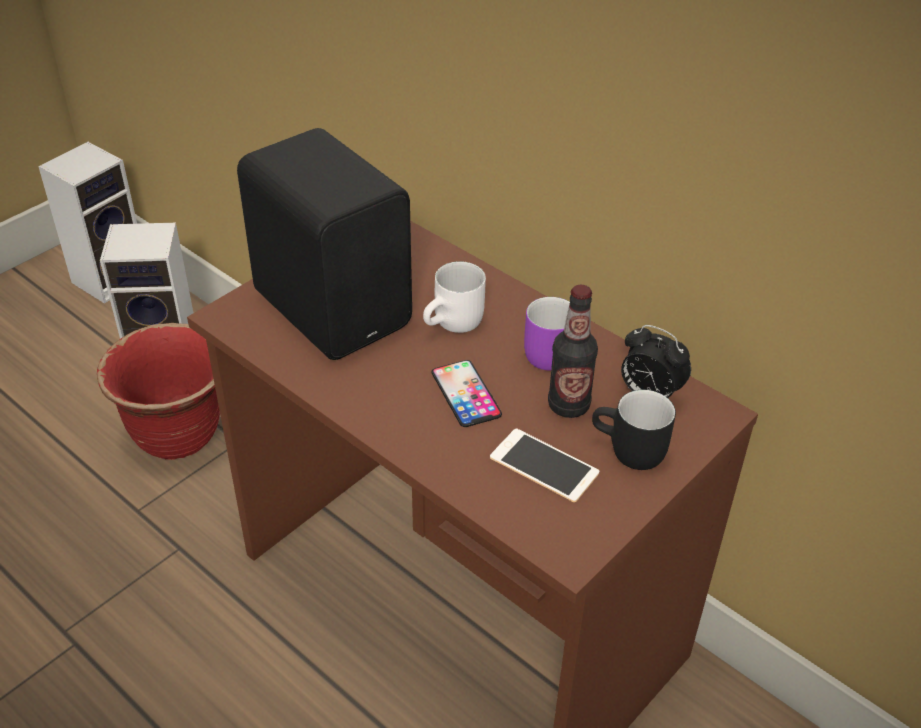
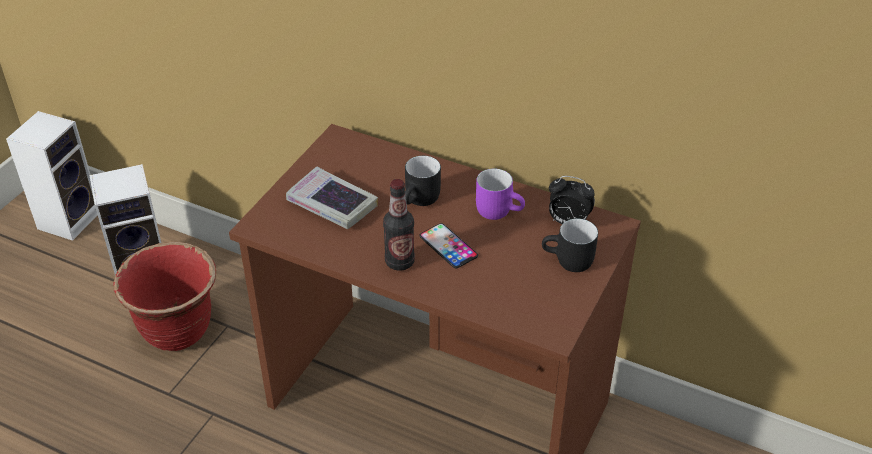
camera: 15 degrees left, 0 degrees up
black speaker [237,128,412,360] -> book [286,166,378,229]
white mug [423,261,486,333] -> black mug [405,156,441,206]
phone [490,428,599,502] -> none
bottle [548,285,598,418] -> bottle moved to [383,179,415,271]

